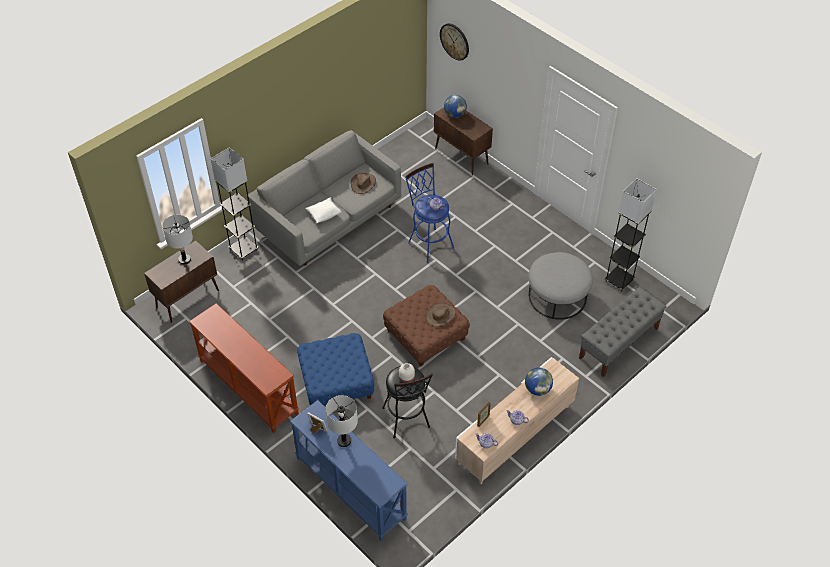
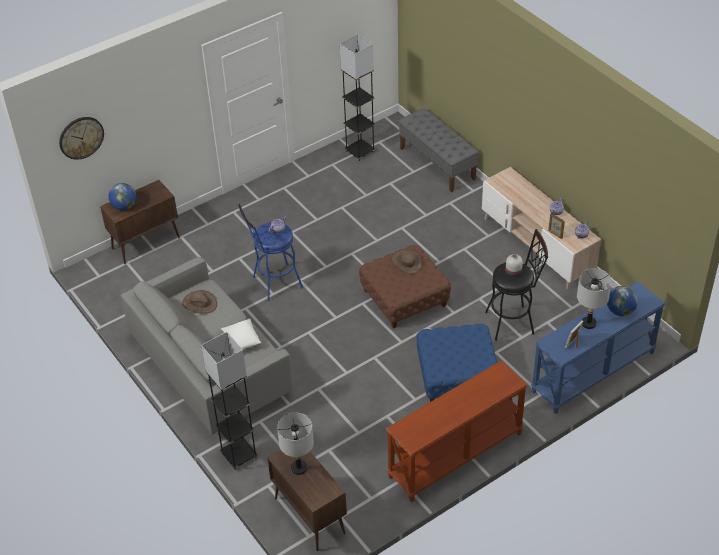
camera: 80 degrees left, 5 degrees down
globe [525,368,553,396] -> globe moved to [607,286,638,316]
grey ottoman [528,252,593,320] -> none

